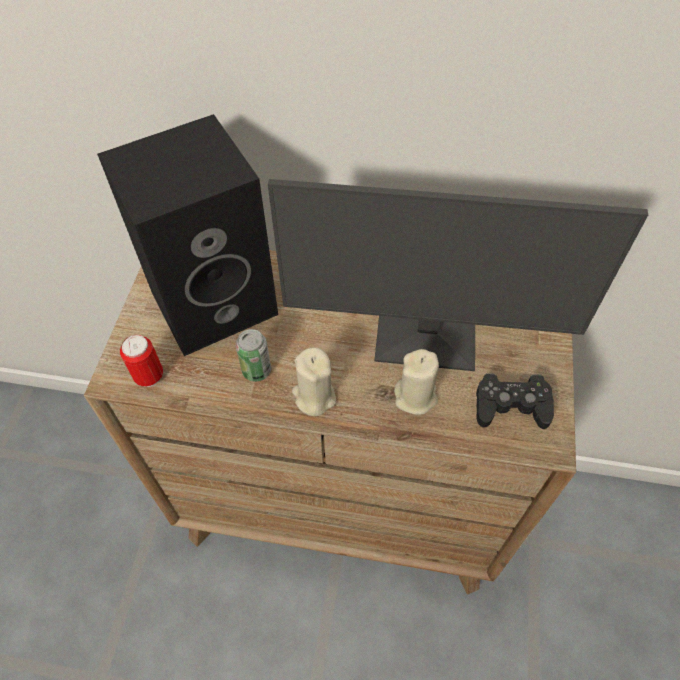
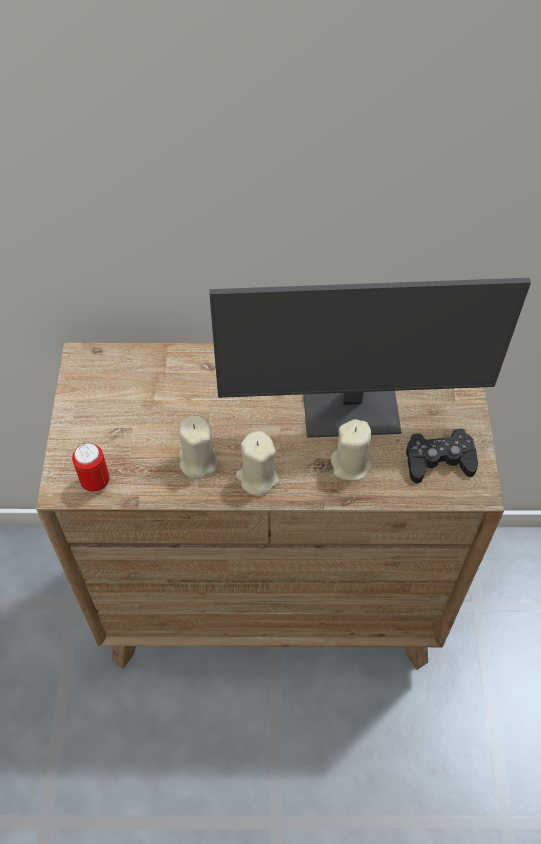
camera: 10 degrees left, 0 degrees up
black speaker [97,114,278,356] -> none
can [236,329,271,382] -> beige candle [178,415,217,479]

